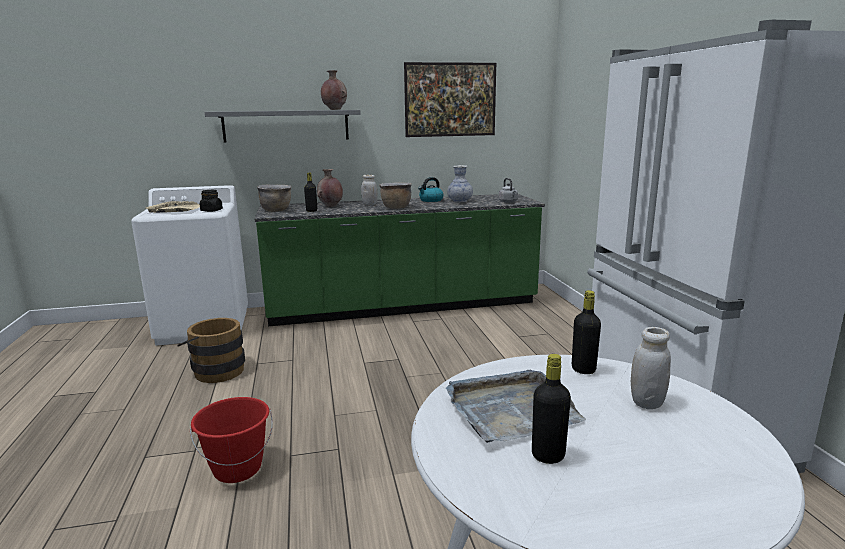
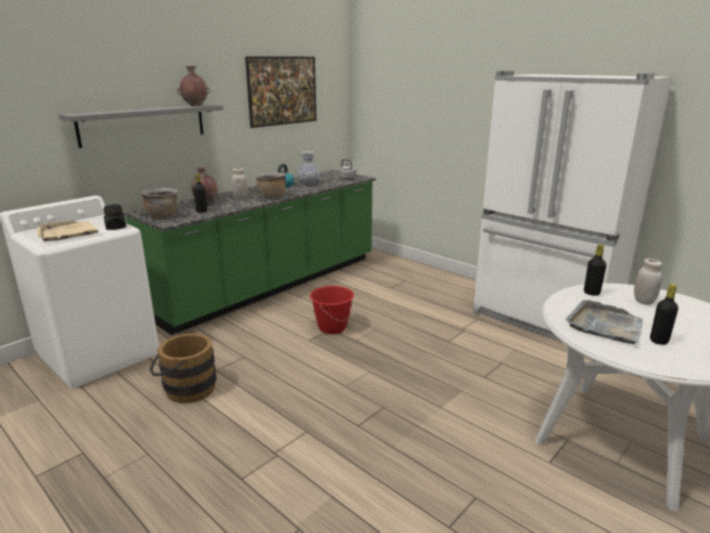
camera: 35 degrees left, 5 degrees up
red bucket [190,397,273,483] -> red bucket moved to [310,286,354,334]

